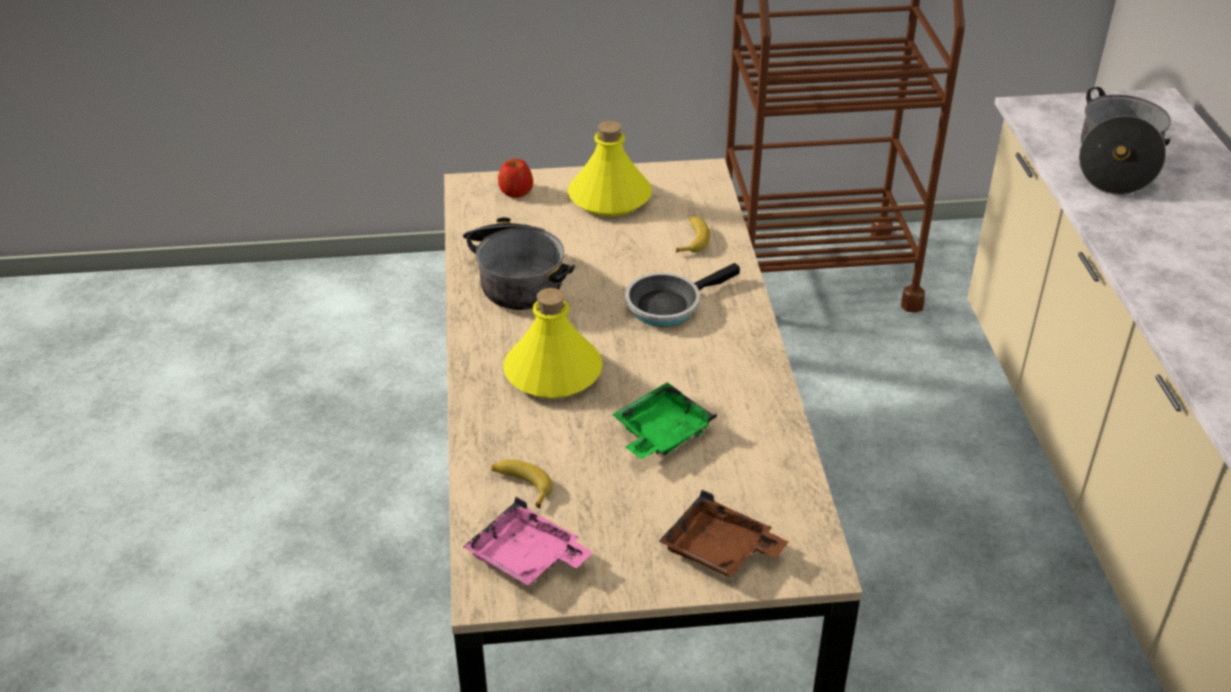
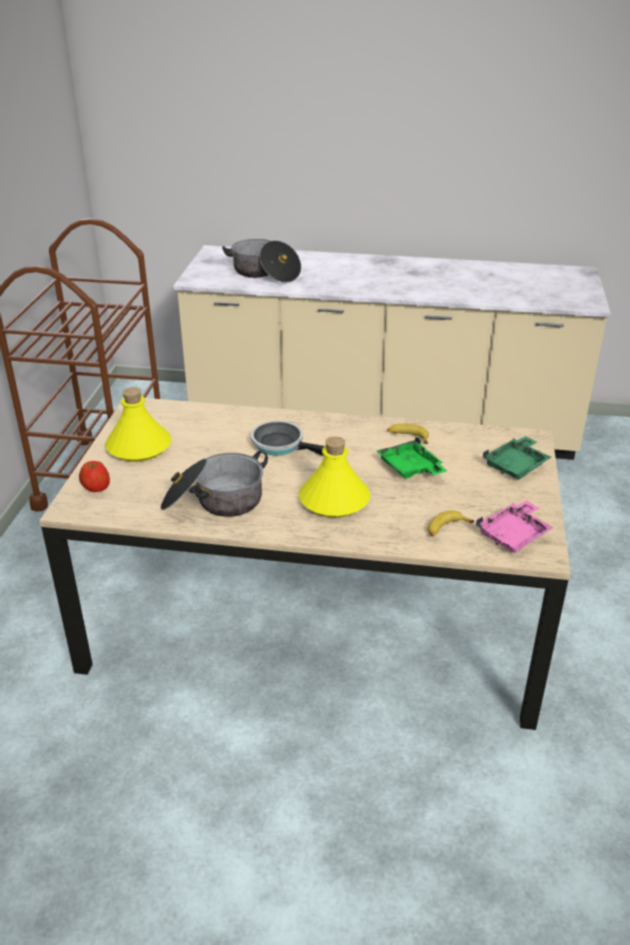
camera: 75 degrees left, 5 degrees down
frying pan [625,263,740,327] -> frying pan turned 135 degrees clockwise [251,421,325,455]
brown tray [658,490,788,577] -> green tray [483,436,551,479]
banana [676,216,710,253] -> banana moved to [387,423,429,444]

